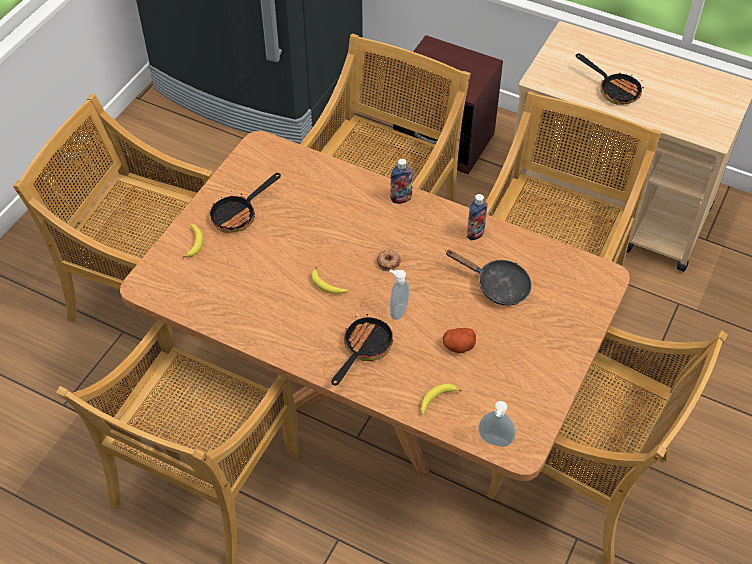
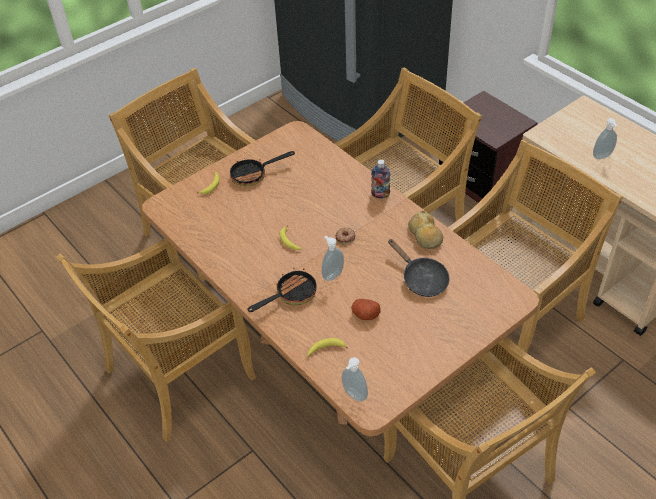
camera: 25 degrees right, 5 degrees down
bottle [467,194,488,240] -> bread [408,211,443,249]
frying pan [576,53,644,105] -> soap dispenser [593,118,618,159]

